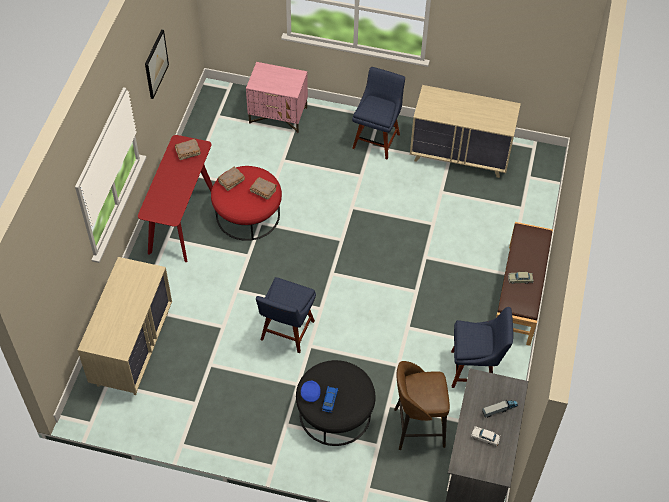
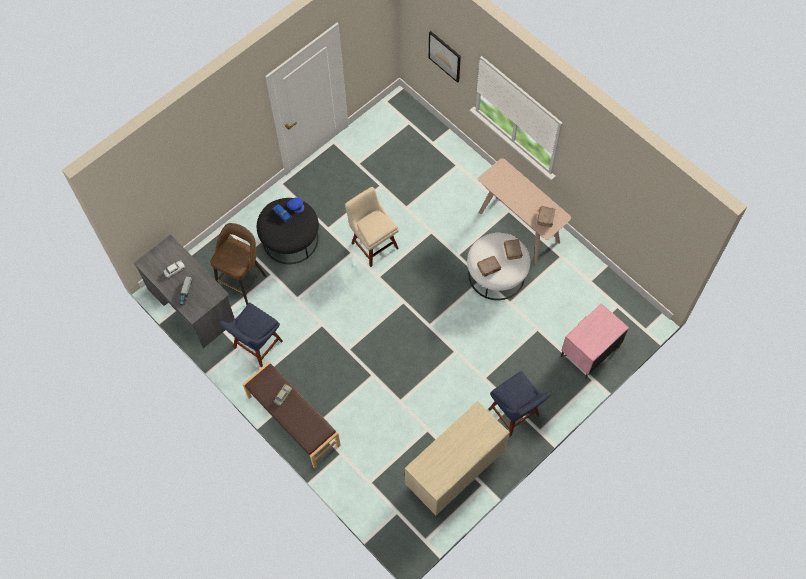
camera: 125 degrees right, 10 degrees up
beige dresser [77,257,172,395] -> none
red console table [138,135,213,262] -> beige console table [478,159,571,264]
picture [145,29,169,99] -> picture moved to [429,31,461,83]
red ottoman [211,166,282,241] -> white ottoman [467,233,530,300]
blue chair [256,277,316,353] -> beige chair [345,187,399,267]

